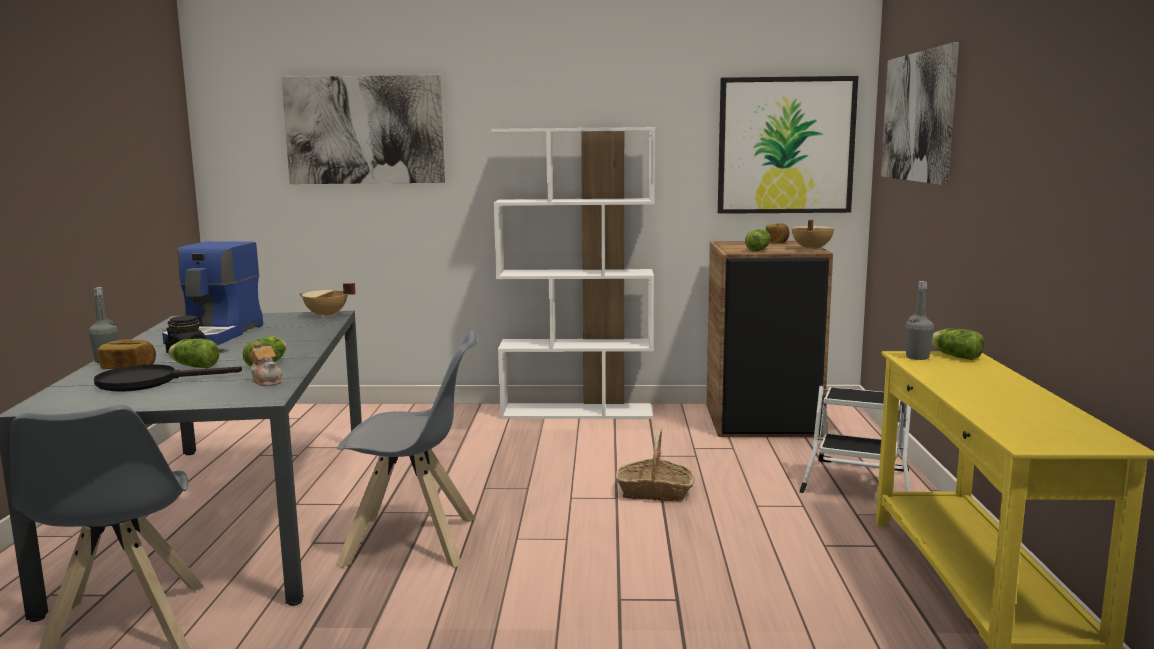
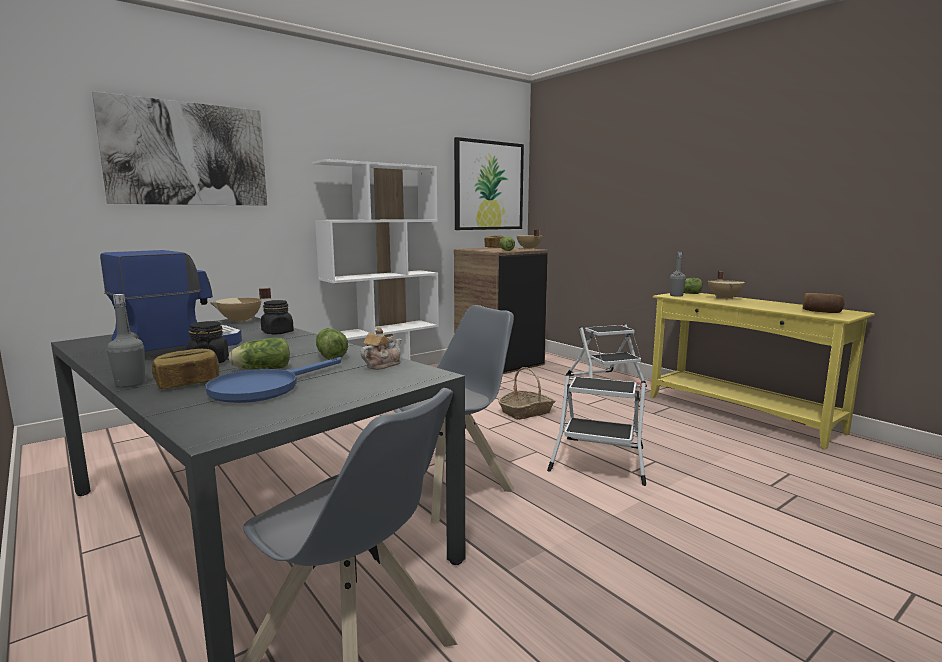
camera: 40 degrees left, 0 degrees up
black frying pan [94,364,242,392] -> blue frying pan [206,357,341,403]
coffee machine [162,241,263,345] -> coffee machine turned 105 degrees counterclockwise [100,250,242,358]
teapot [249,341,282,386] -> teapot turned 60 degrees counterclockwise [360,327,402,370]
picture [881,42,959,185] -> none
none -> black jar [261,300,294,334]
none -> step ladder [547,374,646,486]
none -> beige cooking pot [708,271,745,300]
none -> bread [803,293,845,313]

